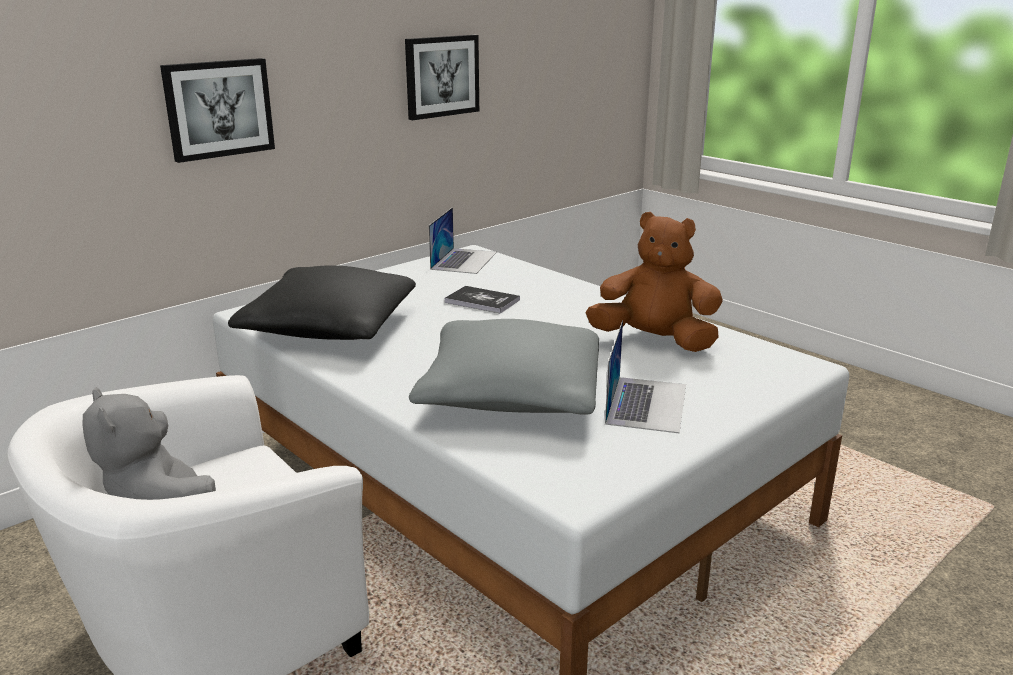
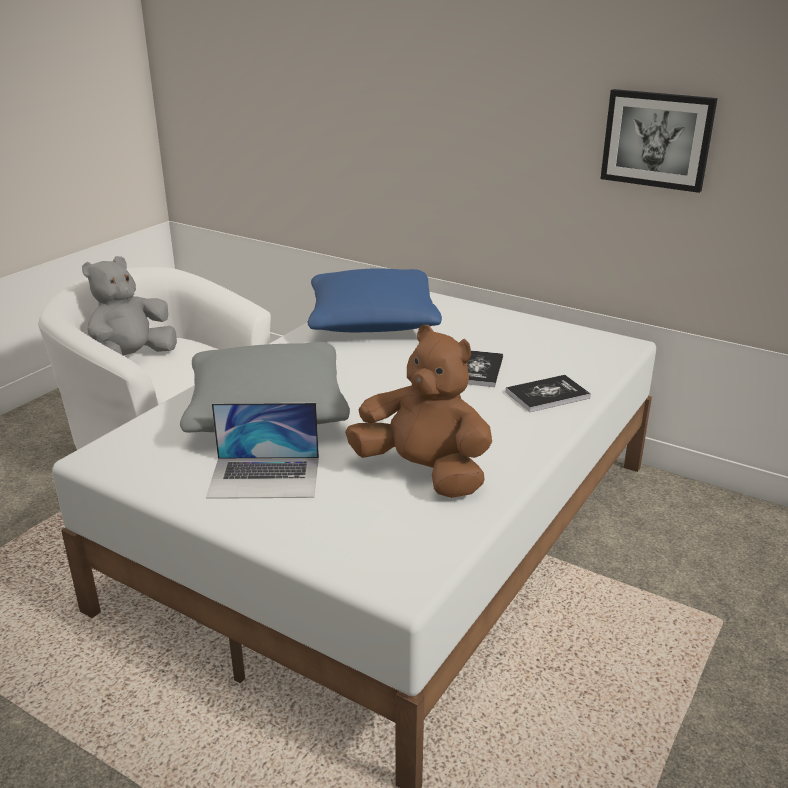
camera: 75 degrees right, 5 degrees up
picture [160,58,275,163] -> none
black pillow [228,265,416,340] -> blue pillow [308,268,442,332]
laptop [429,207,497,274] -> none
brown plush toy [586,212,723,352] -> brown plush toy turned 60 degrees counterclockwise [345,325,492,498]
none -> book [506,375,591,412]

